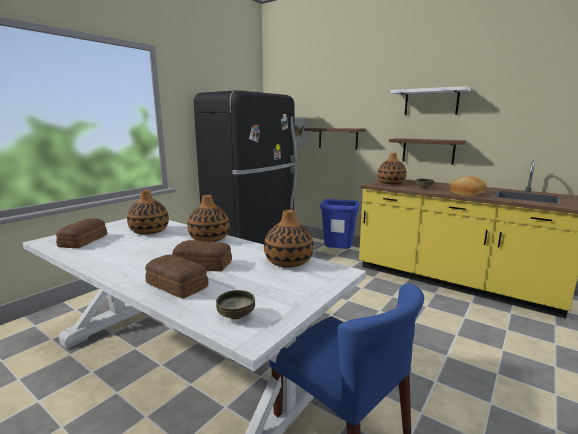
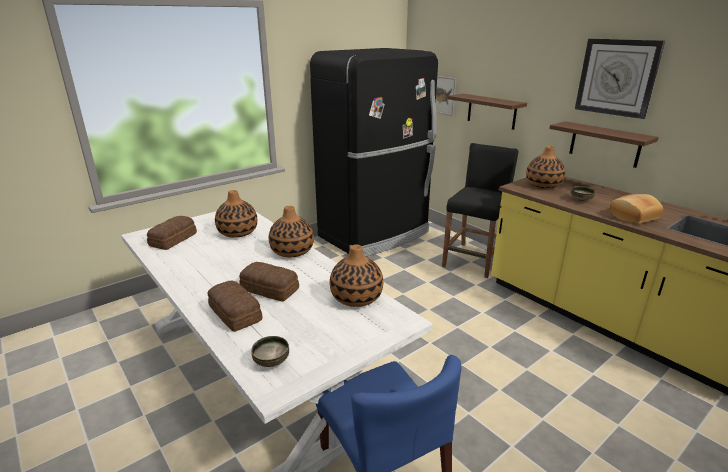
camera: 15 degrees right, 10 degrees up
blue trash can [320,199,359,249] -> black stool [442,143,518,278]
white shelf [390,86,471,115] -> wall clock [575,38,665,119]

